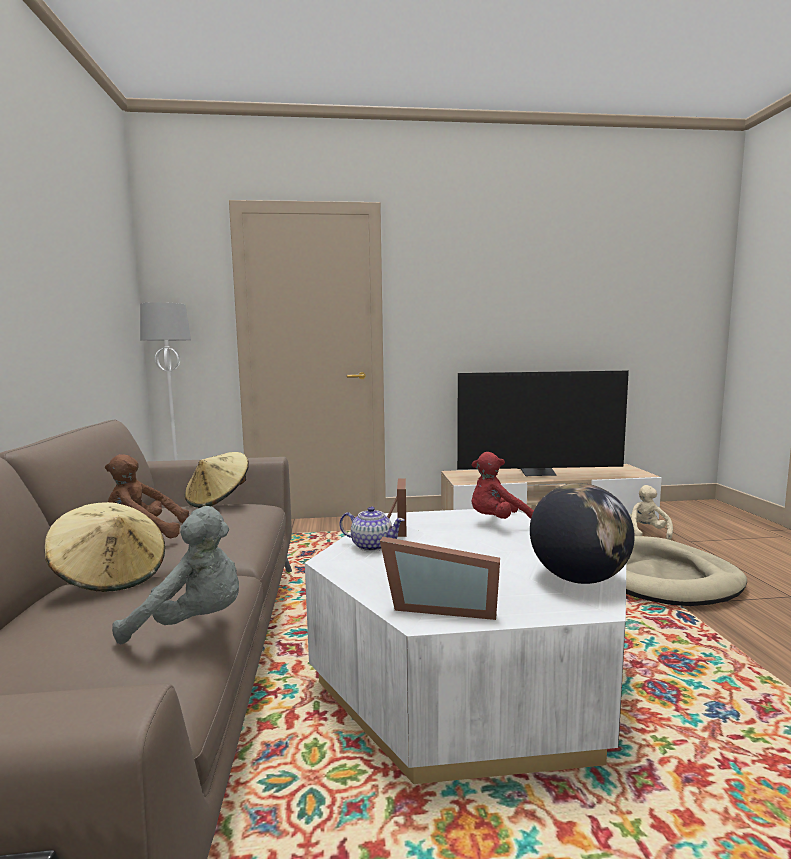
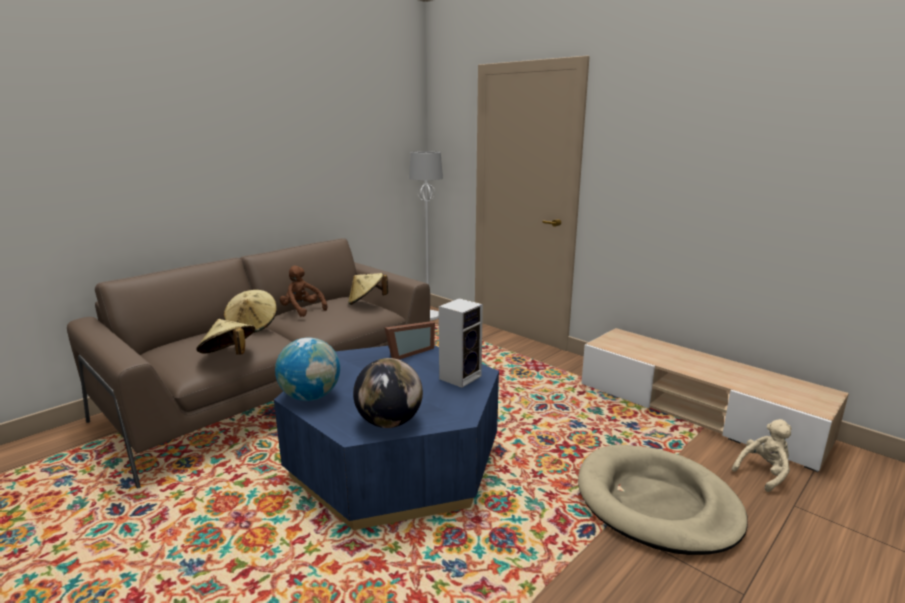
camera: 50 degrees right, 10 degrees up
grey plush toy [112,506,239,645] -> beige hat [197,319,255,355]
white coffee table [305,509,626,784] -> blue coffee table [274,345,499,530]
teapot [340,507,405,552] -> none
picture frame [380,537,500,620] -> globe [275,338,340,401]
television [457,371,629,476] -> none
red plush toy [471,452,534,519] -> speaker [439,298,483,388]

